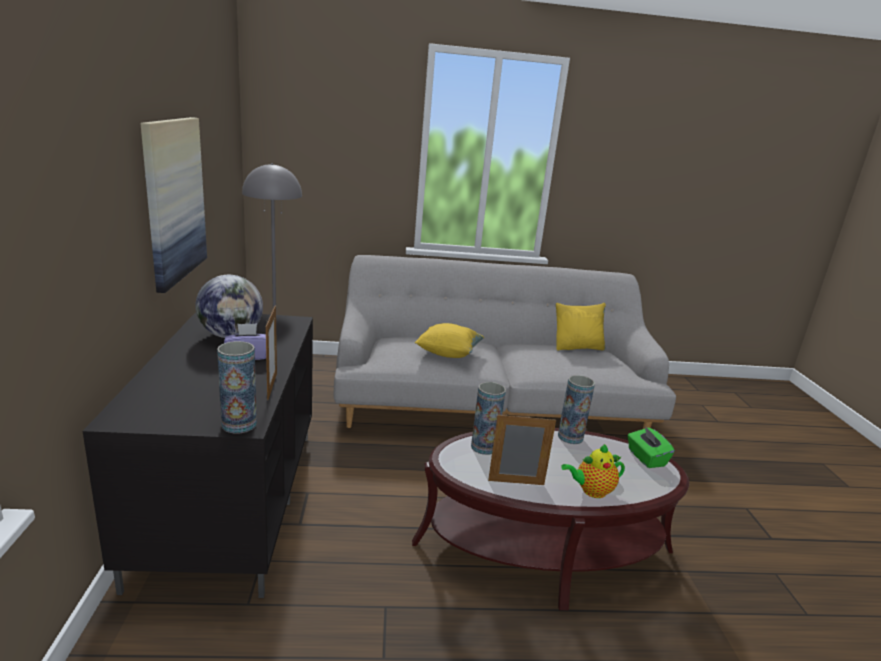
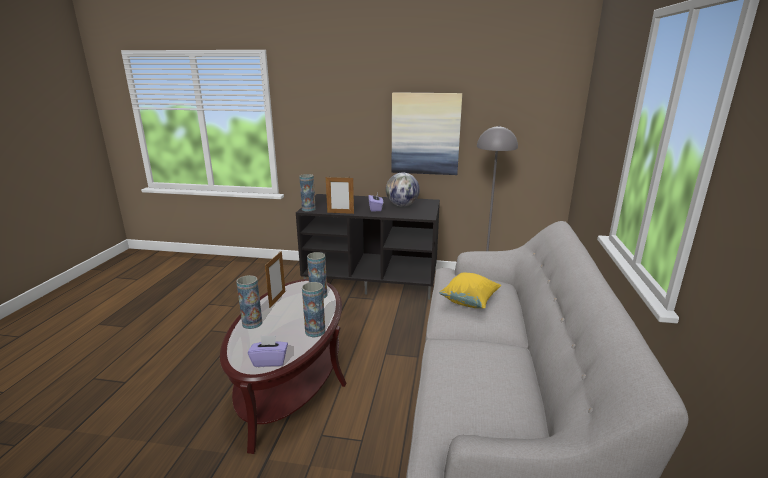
camera: 105 degrees right, 0 degrees up
yellow pillow [556,303,606,350] -> none
teapot [561,444,625,498] -> vase [236,275,262,329]
green tissue box [627,426,675,468] -> purple tissue box [248,335,288,367]

